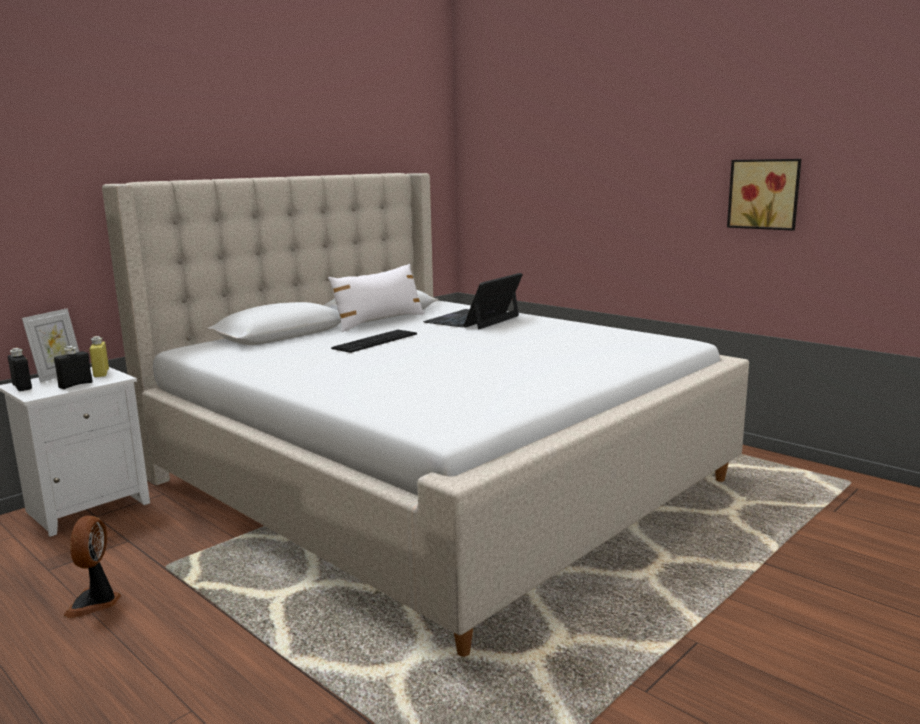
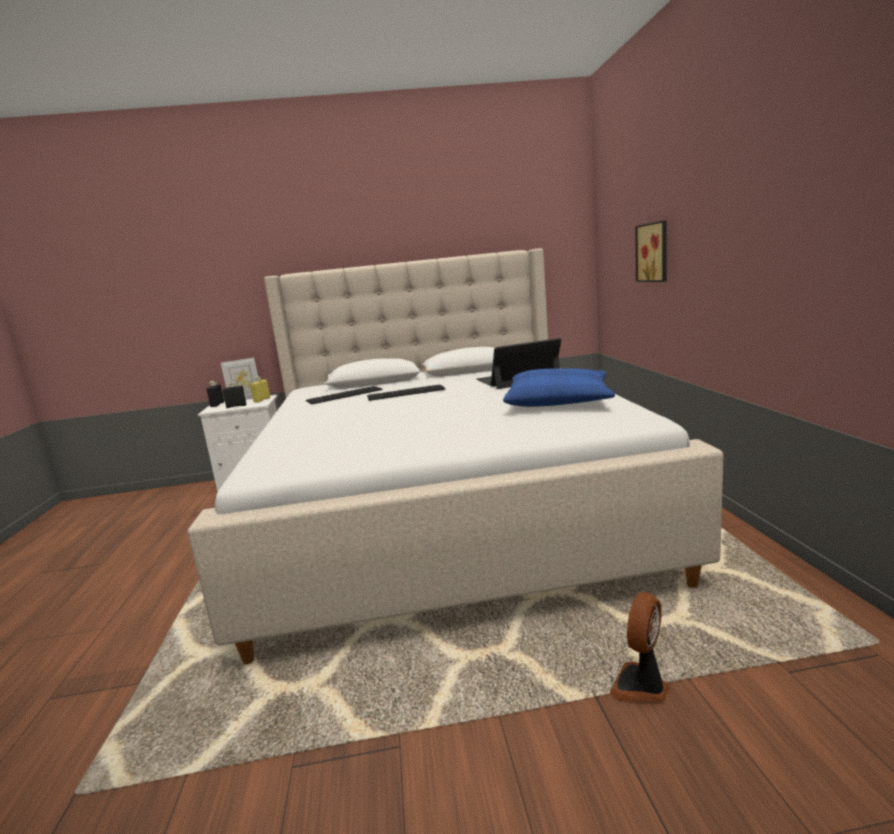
camera: 40 degrees right, 0 degrees up
fan [63,516,121,618] -> fan moved to [610,592,669,702]
white pillow [328,264,425,332] -> none
picture [727,159,801,231] -> picture moved to [635,220,667,282]
none -> keyboard [306,386,383,404]
none -> blue pillow [503,368,615,407]

